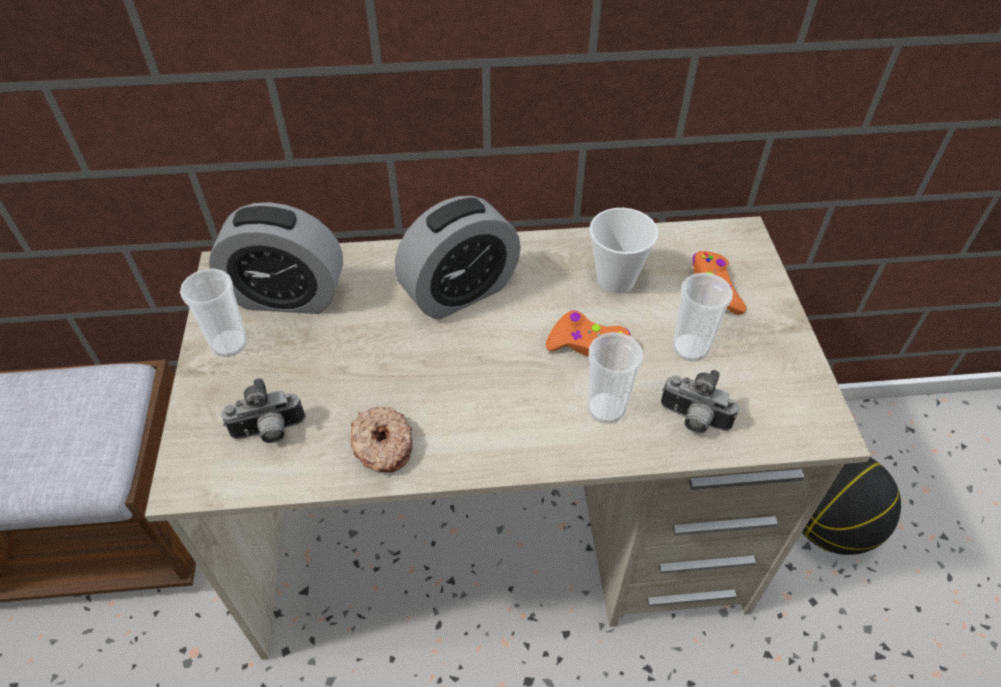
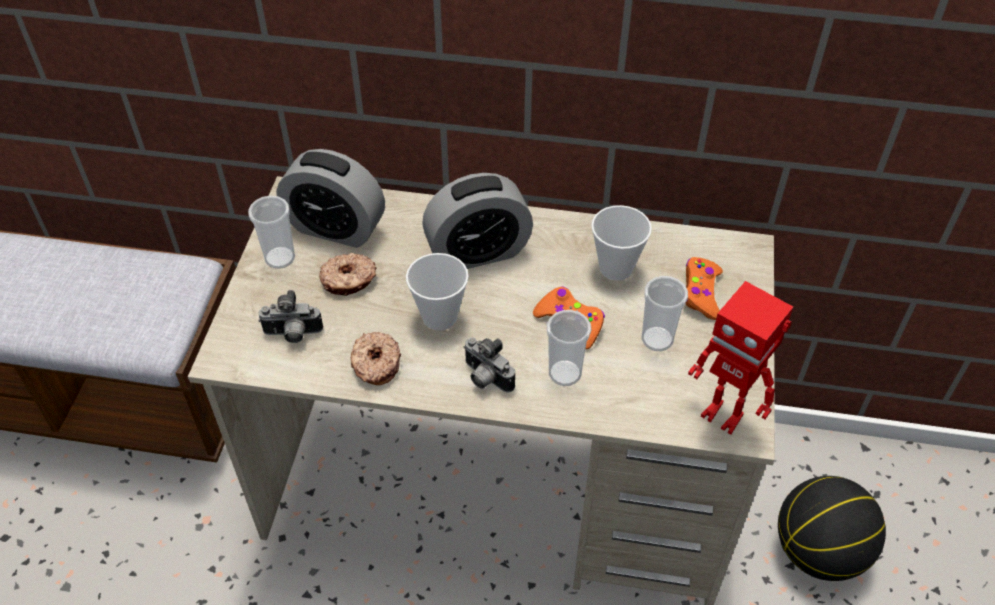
camera: 15 degrees right, 0 degrees up
camera [661,370,739,433] -> camera moved to [464,337,515,392]
none -> donut [319,253,376,296]
none -> cup [406,253,469,331]
none -> toy robot [688,281,793,435]

